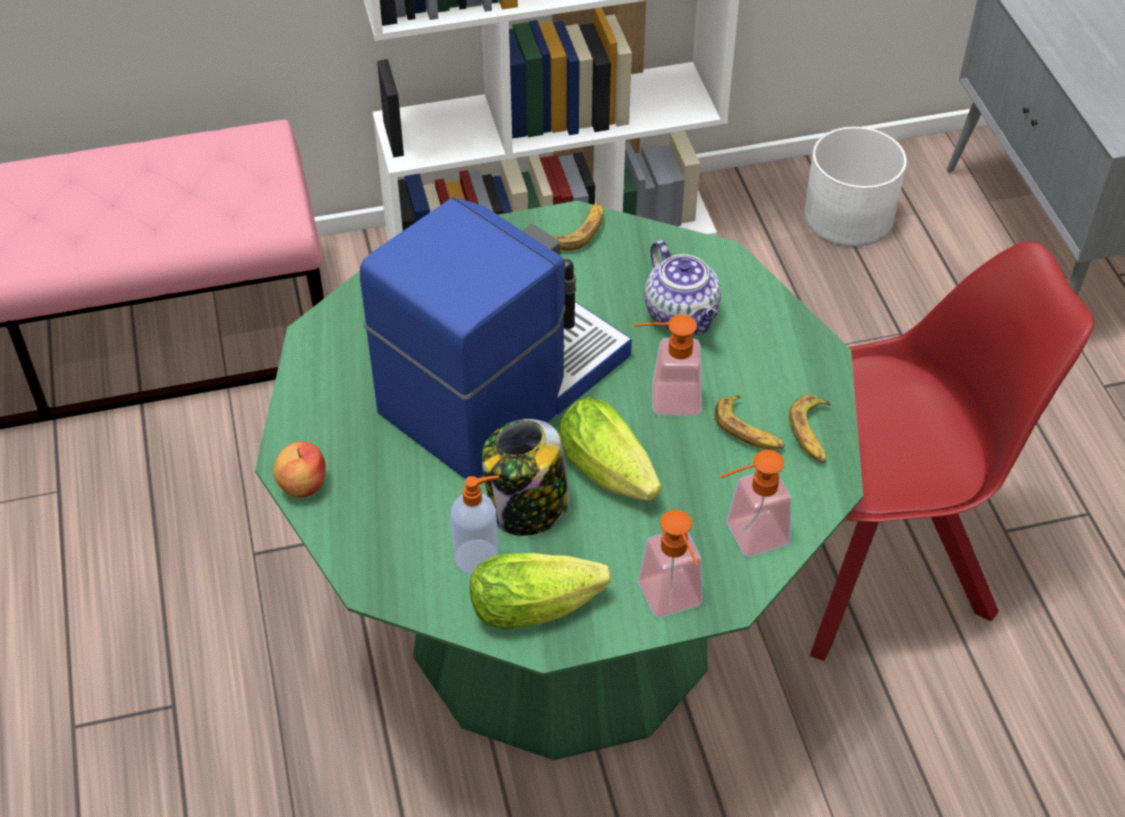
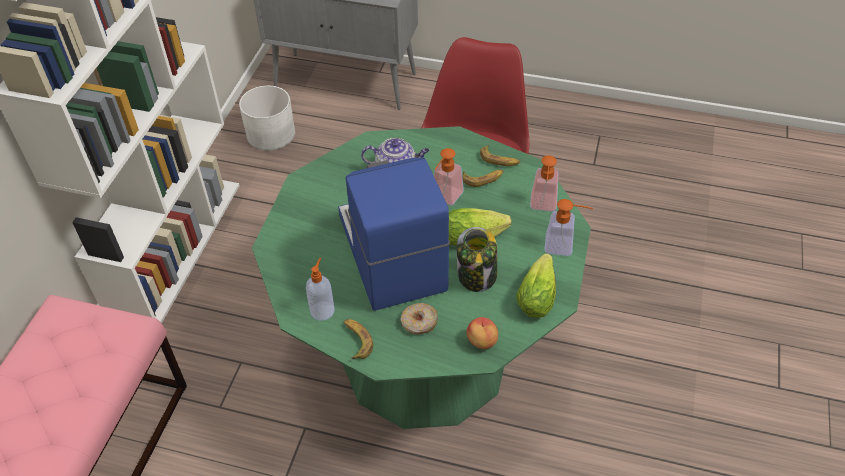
camera: 60 degrees left, 0 degrees up
apple [273,441,326,497] -> apple moved to [466,317,498,349]
soap dispenser [451,476,499,575] -> soap dispenser moved to [306,258,334,321]
banana [551,204,603,251] -> banana moved to [344,319,373,359]
none -> donut [400,303,438,334]

